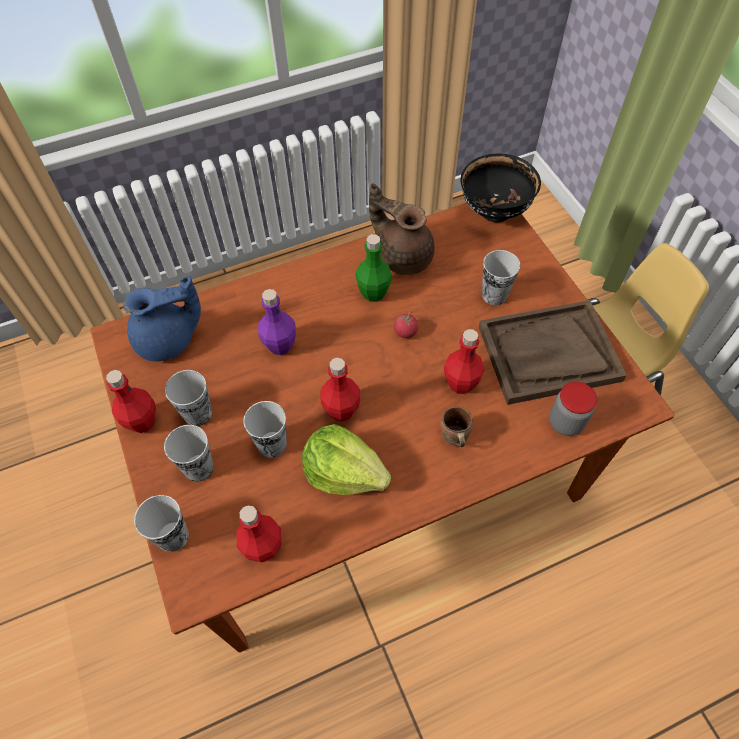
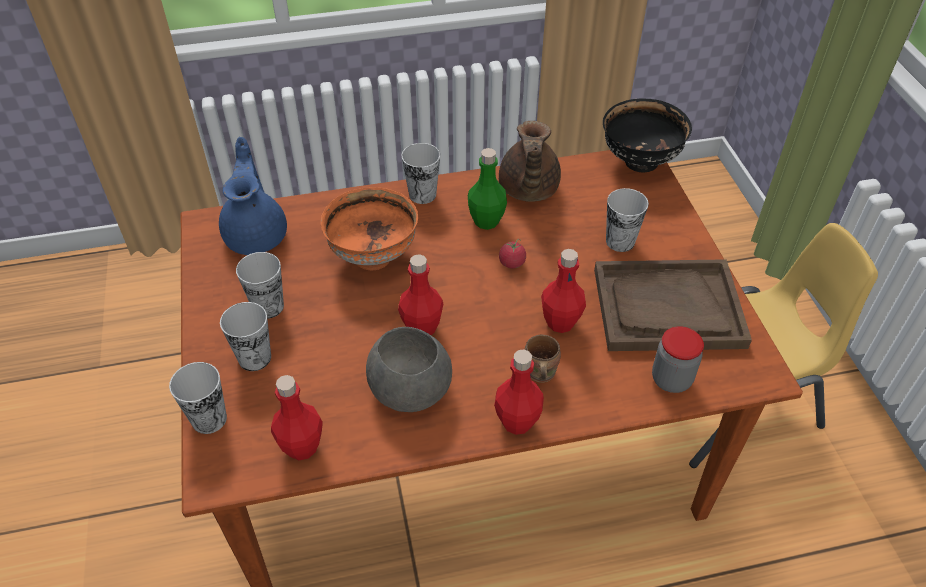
camera: 10 degrees right, 10 degrees down
red bottle [106,370,156,433] -> red bottle moved to [494,349,544,435]
blue teapot [123,276,201,361] -> blue teapot turned 90 degrees counterclockwise [219,137,287,255]
cup [243,401,287,458] -> cup moved to [401,143,440,204]
purple bottle [258,289,296,355] -> orange bowl [321,187,418,271]
lettuce [302,424,391,495] -> grey bowl [366,327,452,412]
brown teapot [369,183,435,275] -> brown teapot turned 135 degrees counterclockwise [499,121,561,202]

